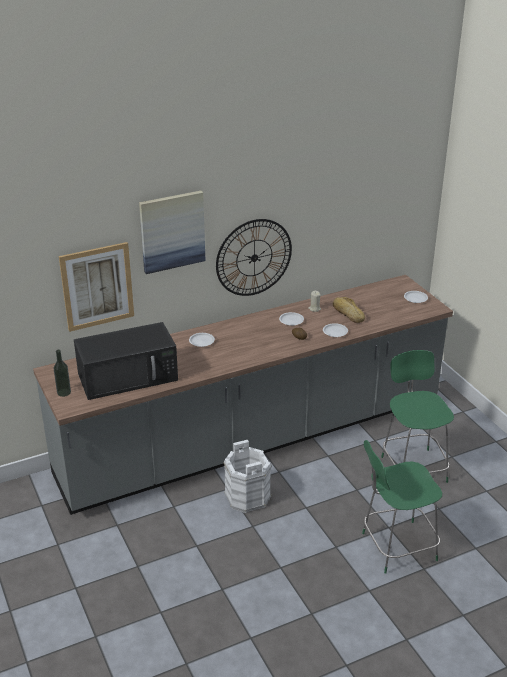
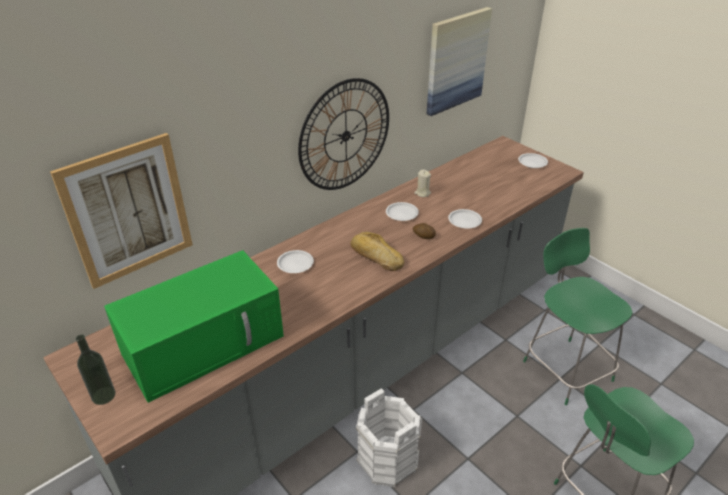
camera: 15 degrees left, 5 degrees up
black microwave [74,322,178,400] -> green microwave [104,250,284,403]
picture [139,191,206,274] -> picture moved to [427,7,492,116]
bread [333,297,365,323] -> bread moved to [350,232,404,271]

